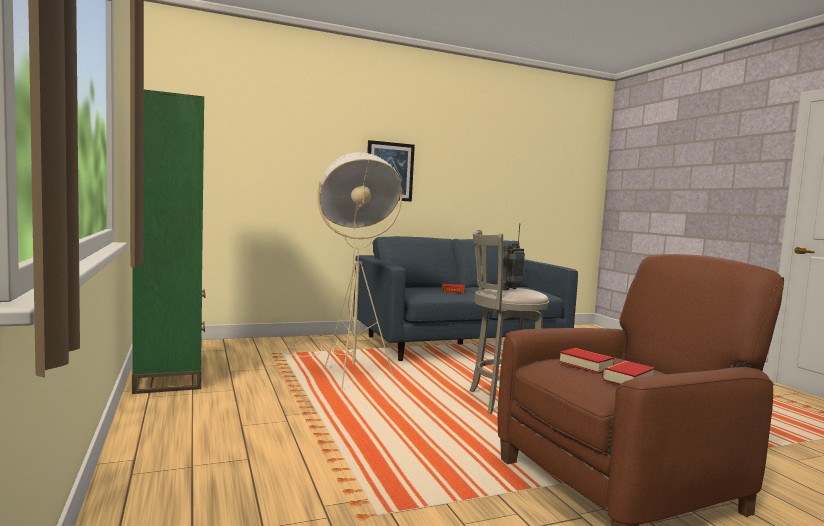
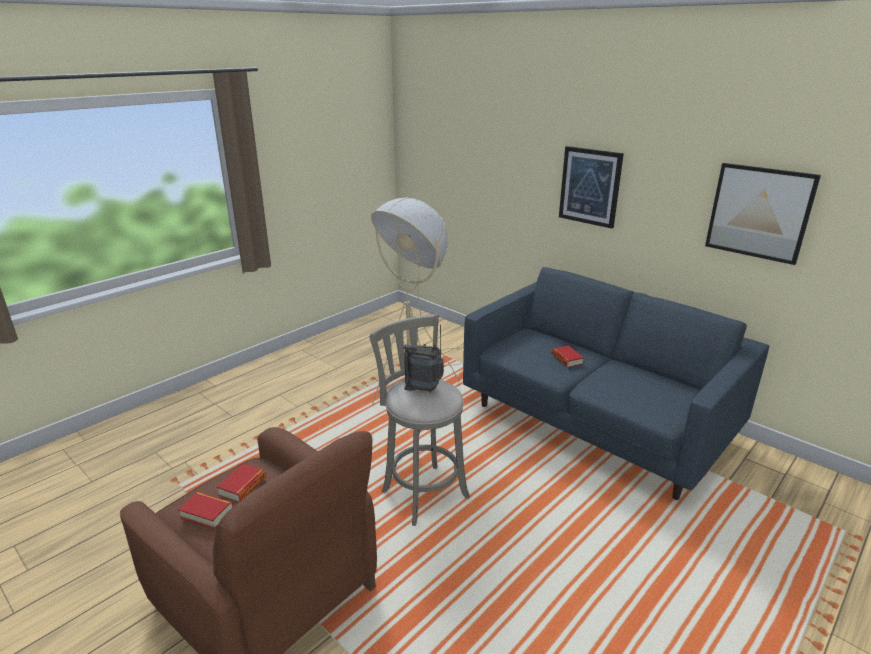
camera: 65 degrees right, 20 degrees up
green bookcase [132,90,205,394] -> none
none -> picture [705,163,821,265]

